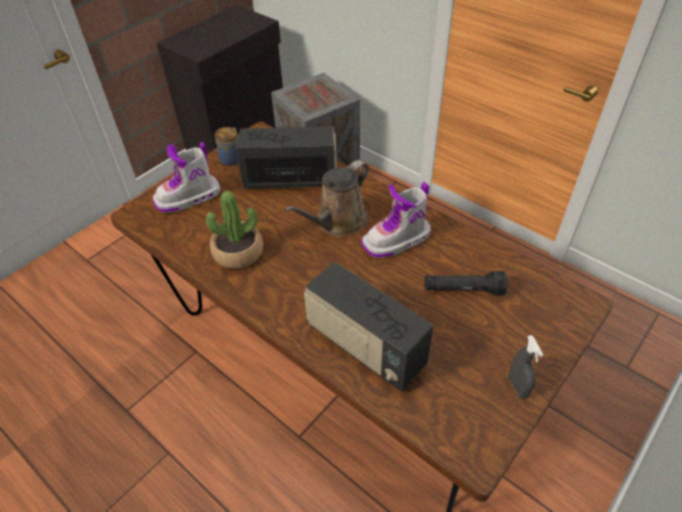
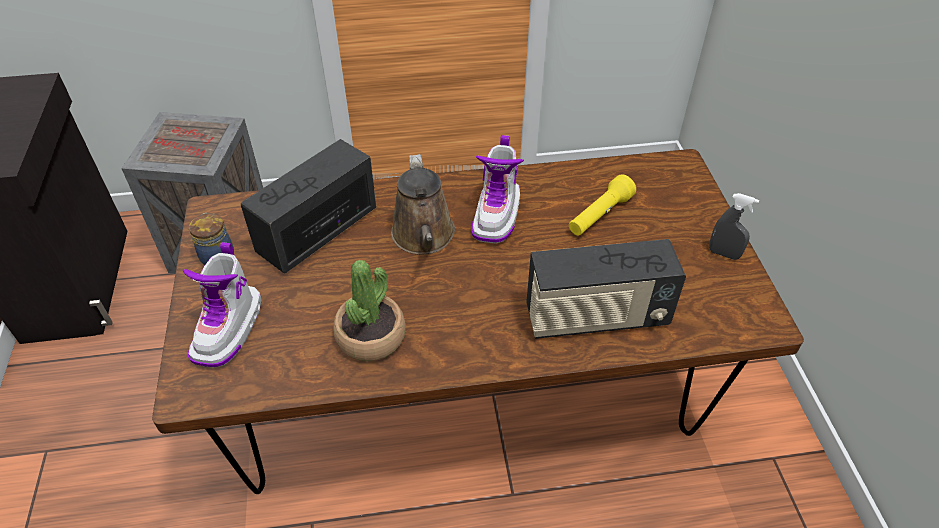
camera: 50 degrees left, 0 degrees up
black flashlight [424,271,507,295] -> yellow flashlight [569,174,636,235]

